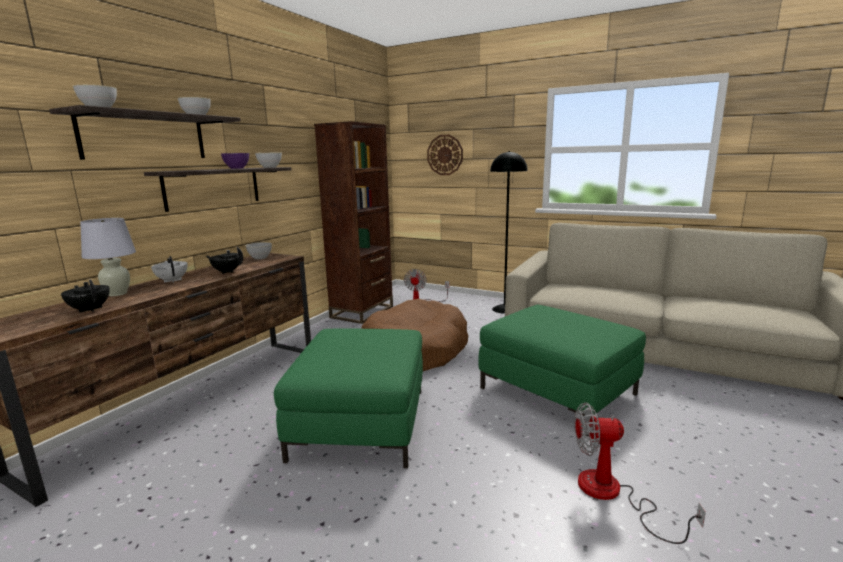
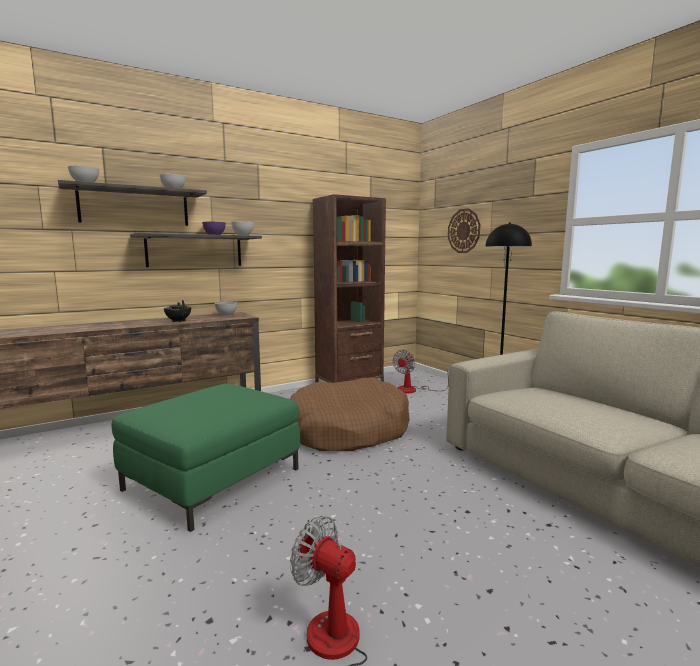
camera: 30 degrees right, 5 degrees down
black teapot [61,280,110,313] -> none
white table lamp [80,218,136,296] -> none
white teapot [151,256,188,283] -> none
green ottoman [479,305,646,436] -> none

